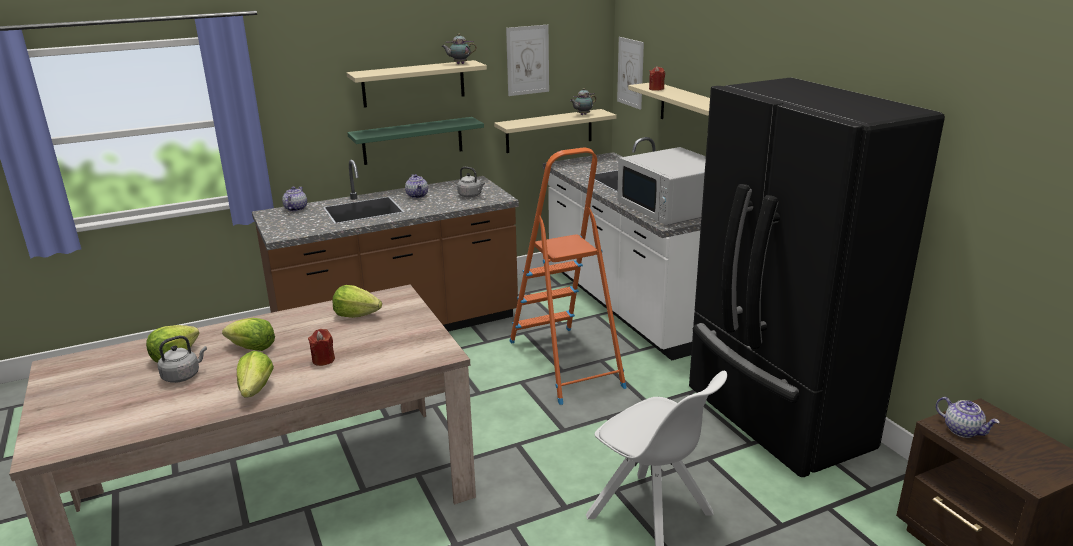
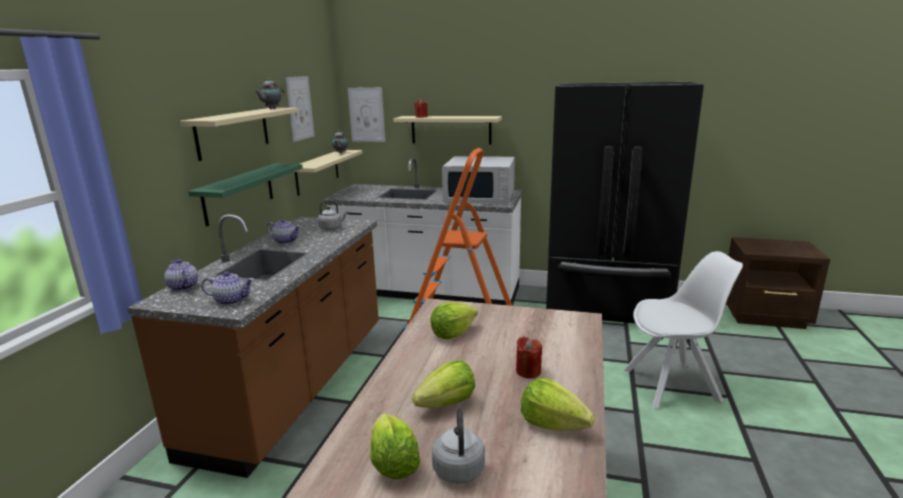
camera: 50 degrees left, 5 degrees down
teapot [936,397,1000,438] -> teapot moved to [202,272,254,305]

